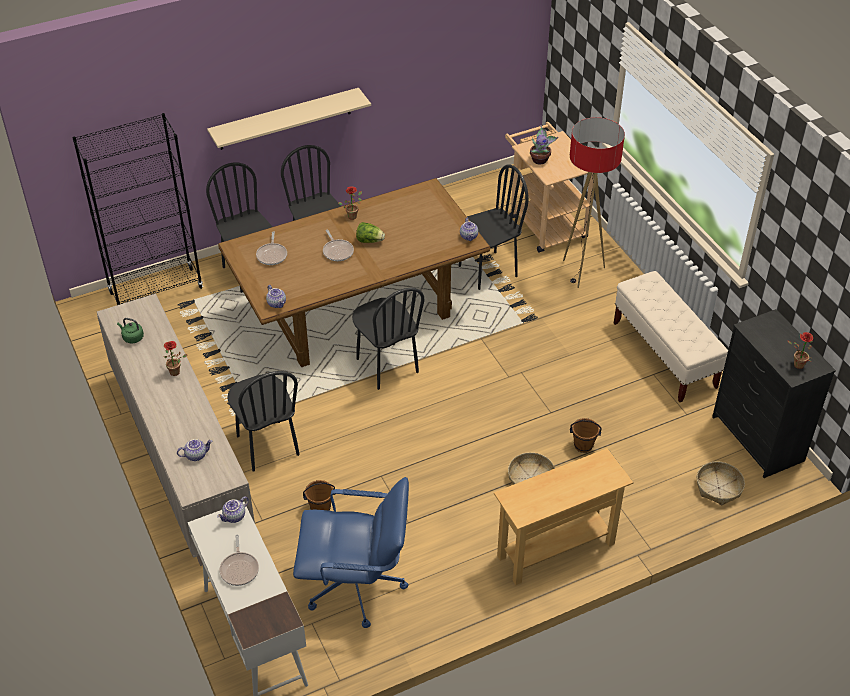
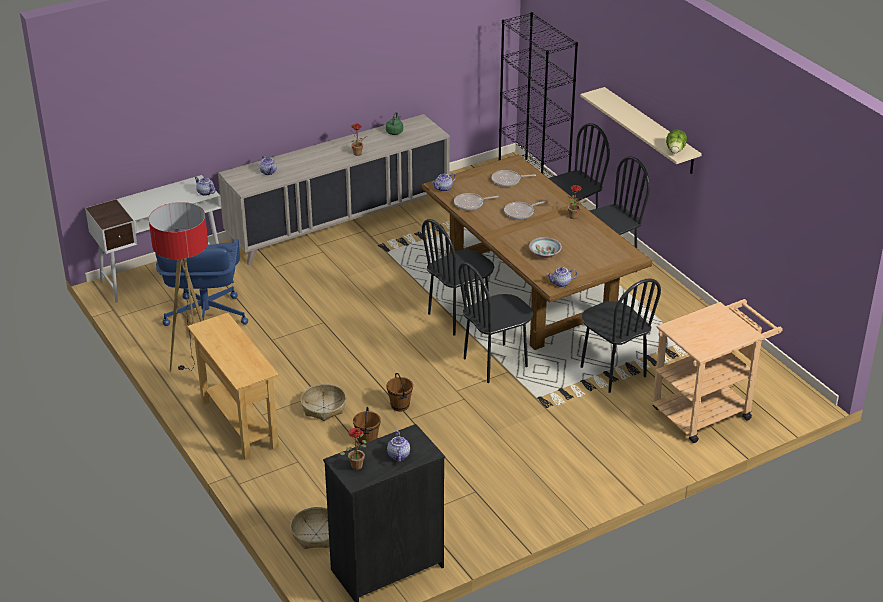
camera: 85 degrees right, 10 degrees down
frying pan [219,534,259,586] -> frying pan moved to [454,193,499,211]
black chair [228,371,300,472] -> black chair moved to [458,262,533,383]
brown bucket [303,480,336,511] -> brown bucket moved to [386,373,413,412]
lettuce [356,222,385,243] -> lettuce moved to [666,130,687,153]
potted plant [530,125,558,165] -> none
floor lamp [563,117,625,288] -> floor lamp moved to [149,202,208,372]
beige bench [614,271,728,402] -> none
none -> teapot [387,430,410,462]
none -> bowl [529,237,562,258]

